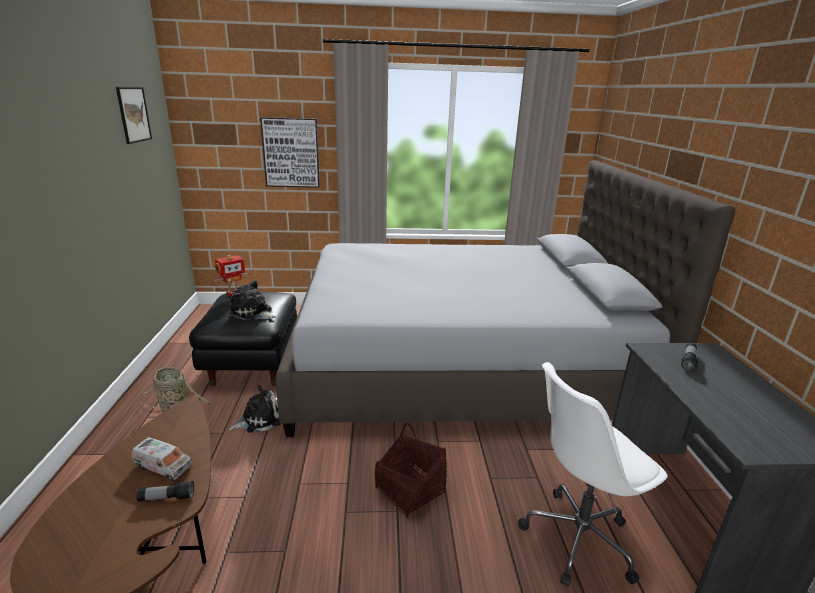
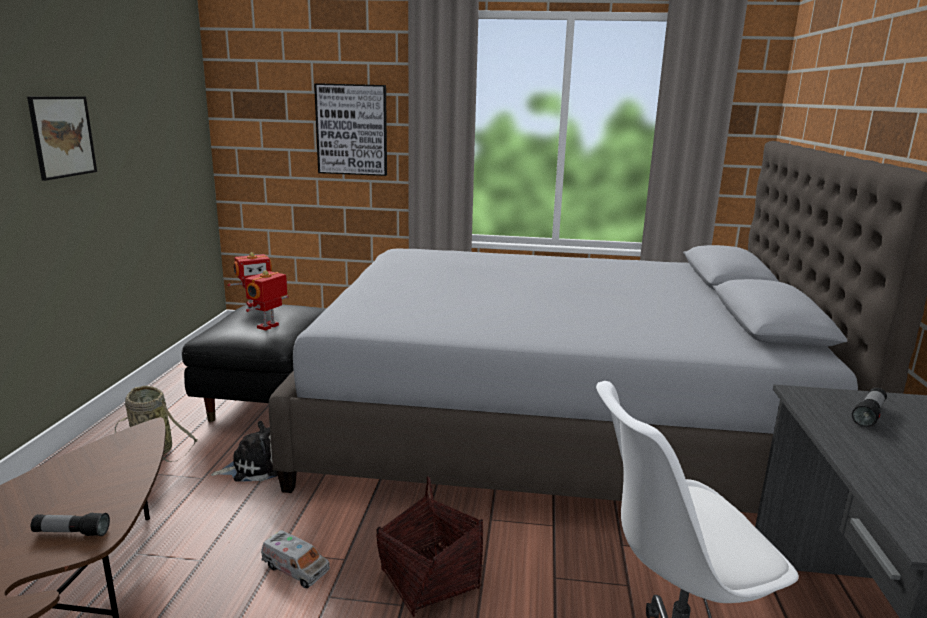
camera: 10 degrees right, 5 degrees down
picture [116,87,152,144] -> picture moved to [27,96,97,181]
toy truck [132,437,192,481] -> toy truck moved to [261,530,330,588]
plush toy [229,280,276,321] -> toy robot [245,270,289,330]

